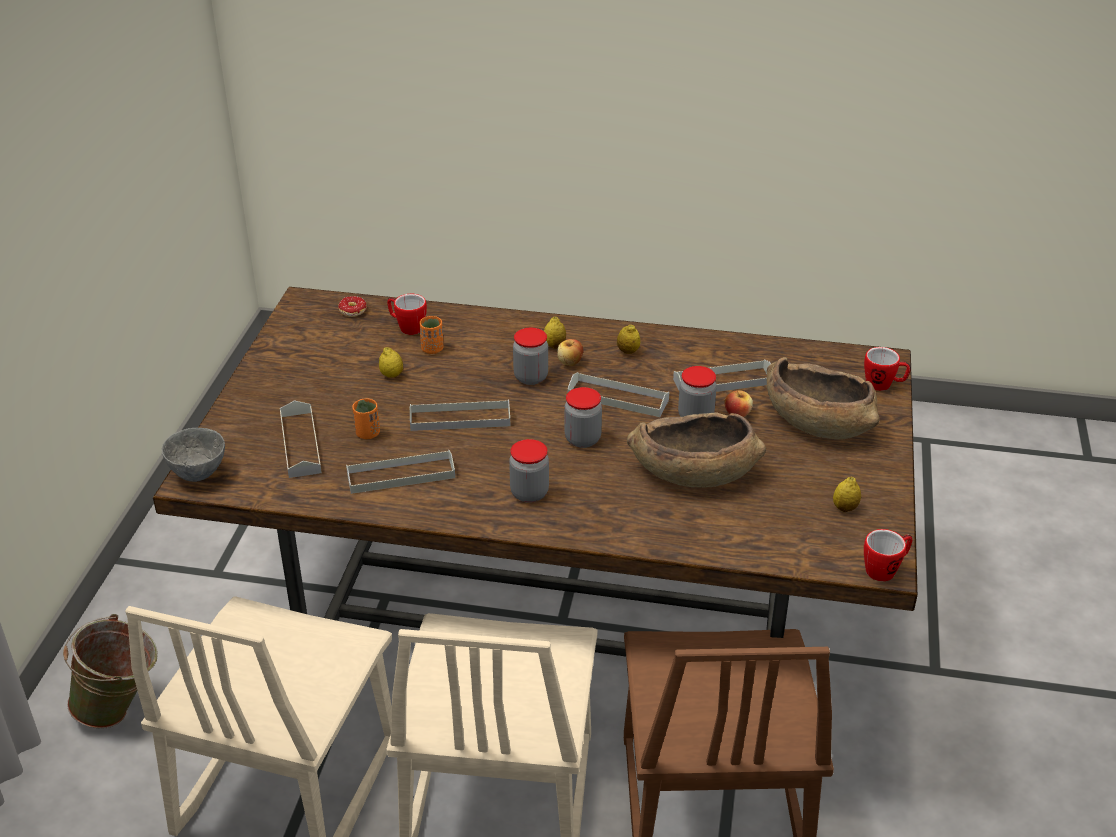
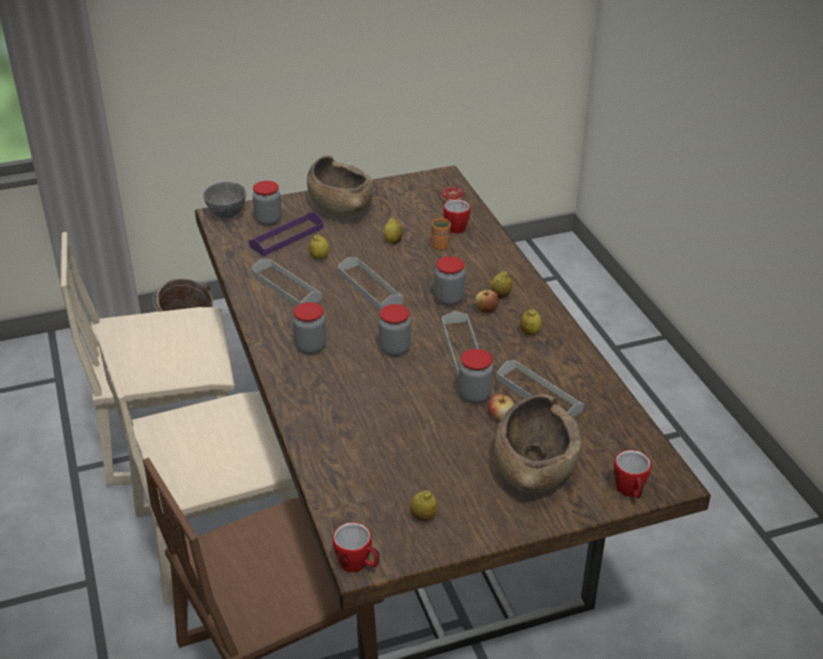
camera: 60 degrees right, 0 degrees up
grey tray [280,400,322,478] -> purple tray [249,212,324,256]
orange cup [352,398,380,439] -> lemon [309,234,329,259]
brown bowl [627,413,766,488] -> brown bowl moved to [307,155,374,218]
none -> jar [253,181,282,226]

